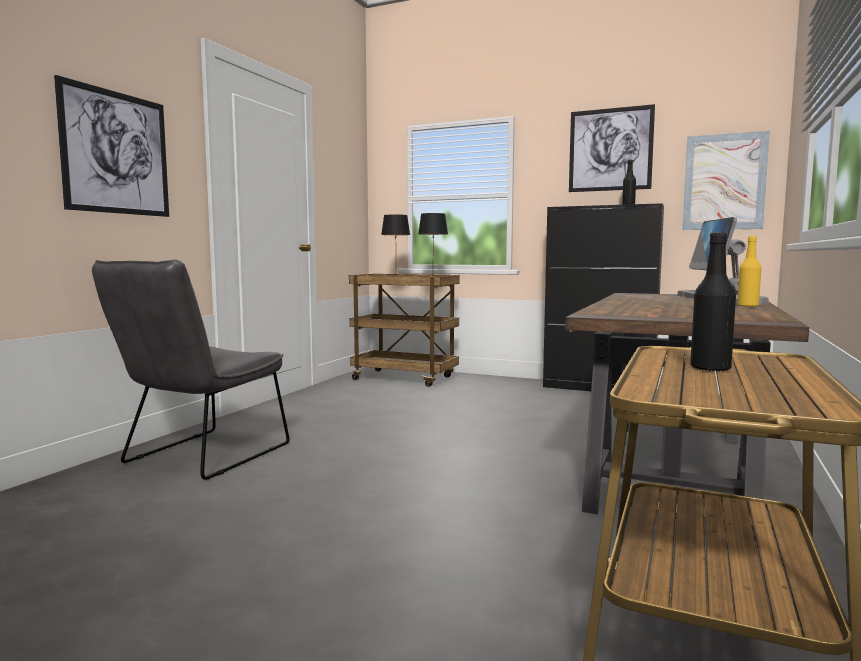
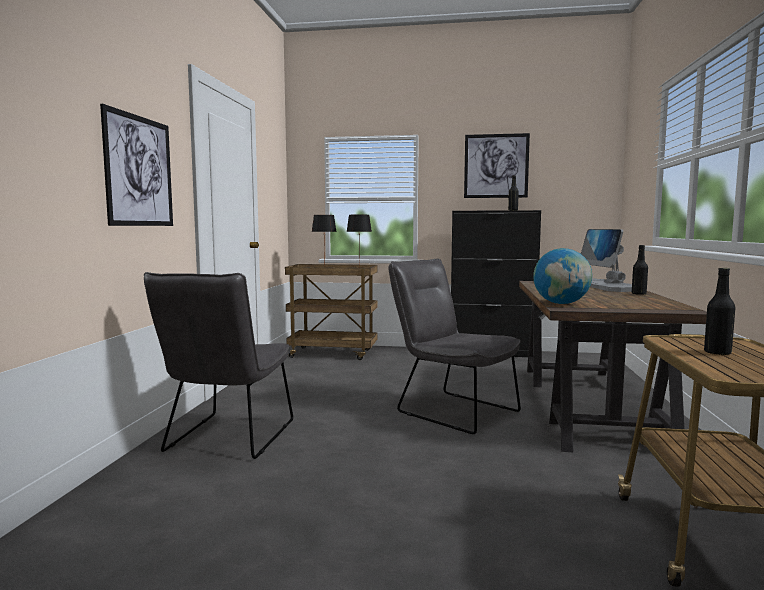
camera: 15 degrees left, 0 degrees up
picture [682,131,770,230] -> none
yellow bottle [737,236,761,307] -> black bottle [632,245,648,295]
none -> grey chair [388,259,521,434]
none -> globe [533,248,592,304]

